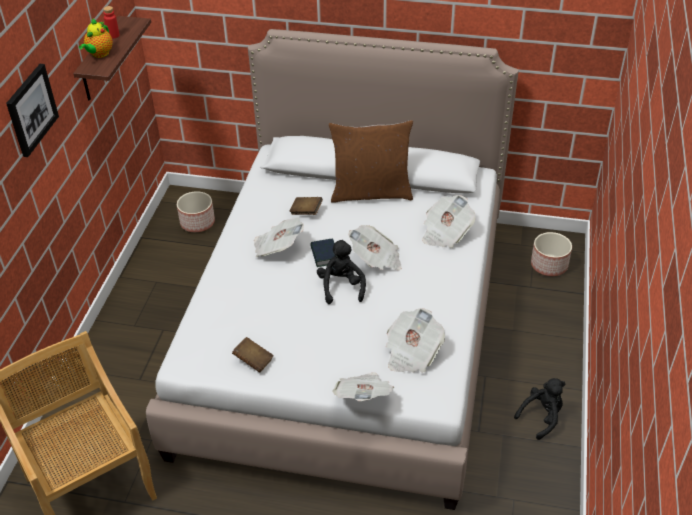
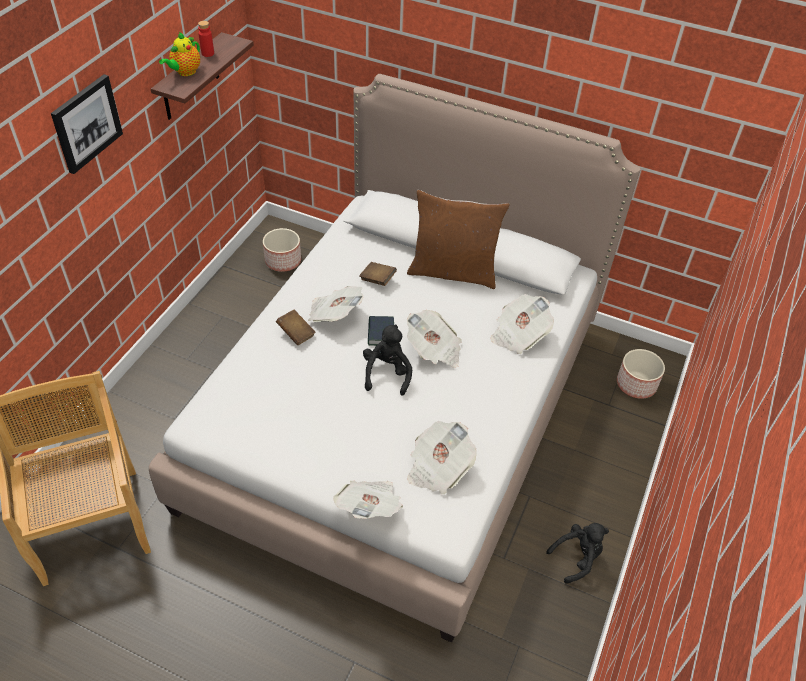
camera: 10 degrees right, 5 degrees up
brown book [232,337,274,373] -> brown book moved to [276,309,316,346]

